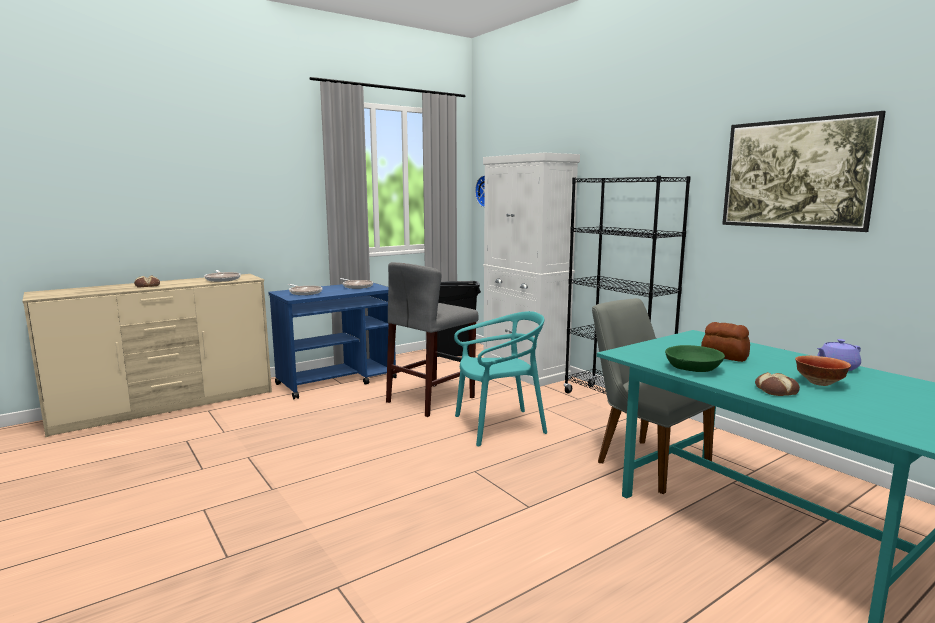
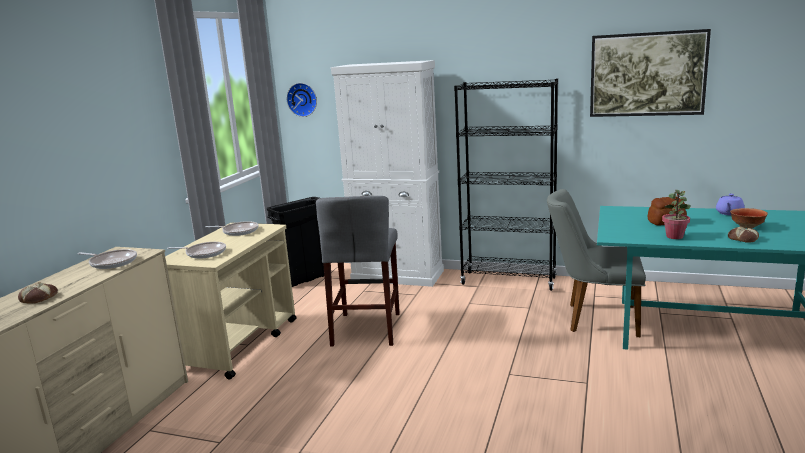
camera: 35 degrees left, 5 degrees up
blue cart [268,283,397,399] -> beige cart [165,222,297,380]
turquoise chair [454,311,547,446] -> none
green bowl [665,345,725,372] -> potted plant [662,190,691,239]

